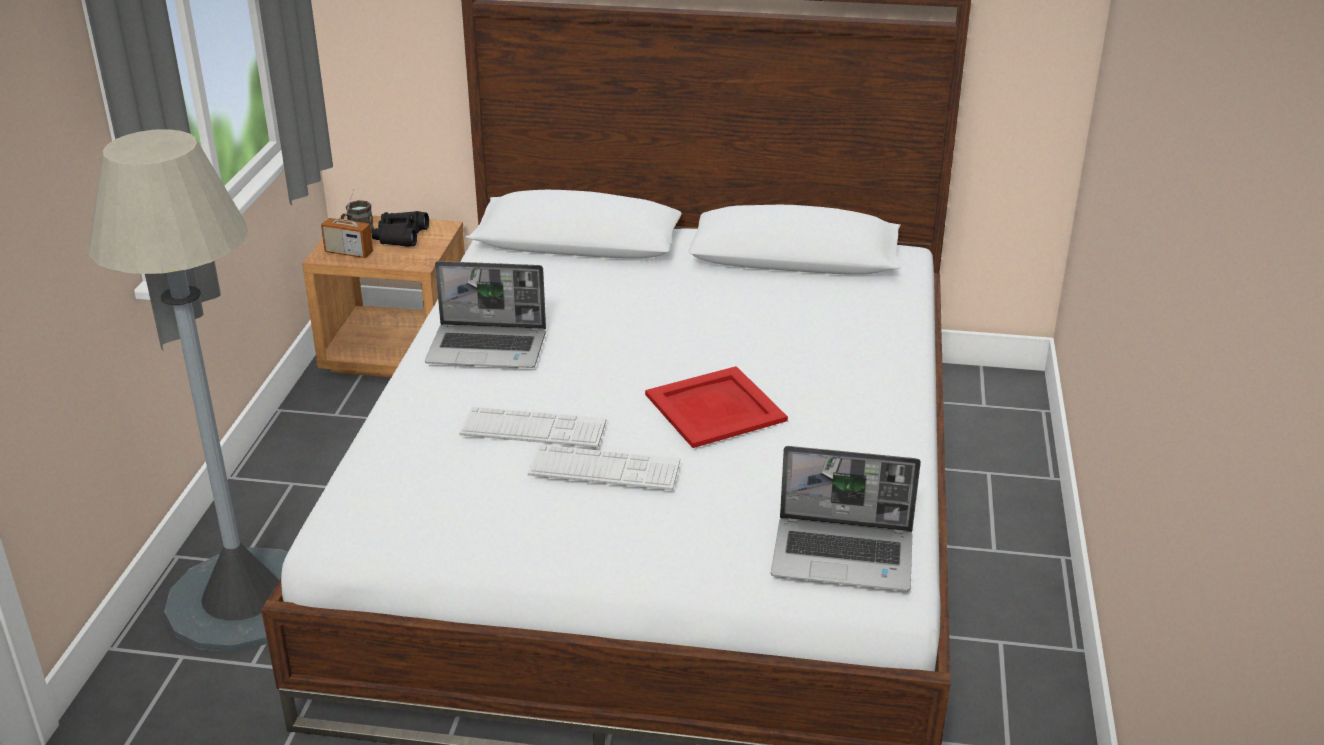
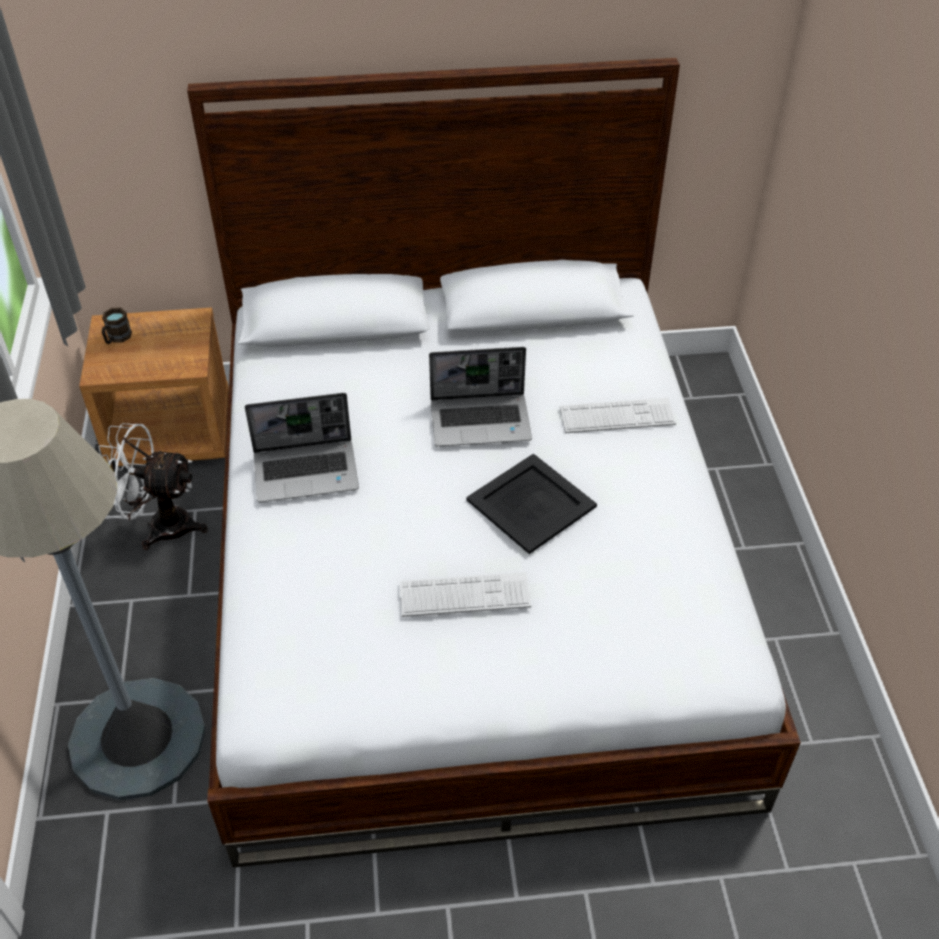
camera: 15 degrees left, 15 degrees up
radio [321,188,373,258] -> none
black binoculars [371,211,429,247] -> none
keyboard [459,406,606,448] -> keyboard moved to [560,398,676,433]
red tray [645,366,788,448] -> black tray [466,453,597,554]
laptop [771,446,921,591] -> laptop moved to [429,347,532,447]
none -> white fan [98,423,208,550]

